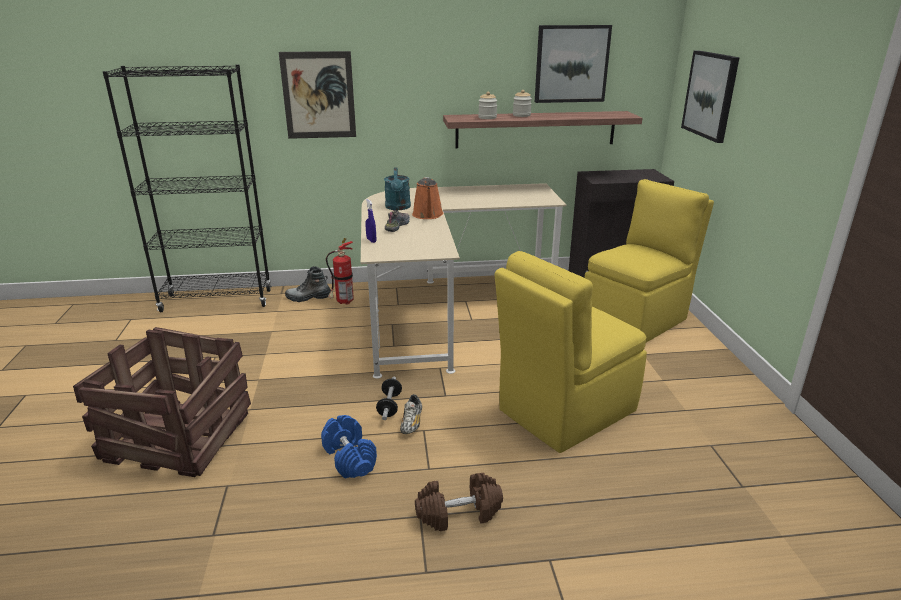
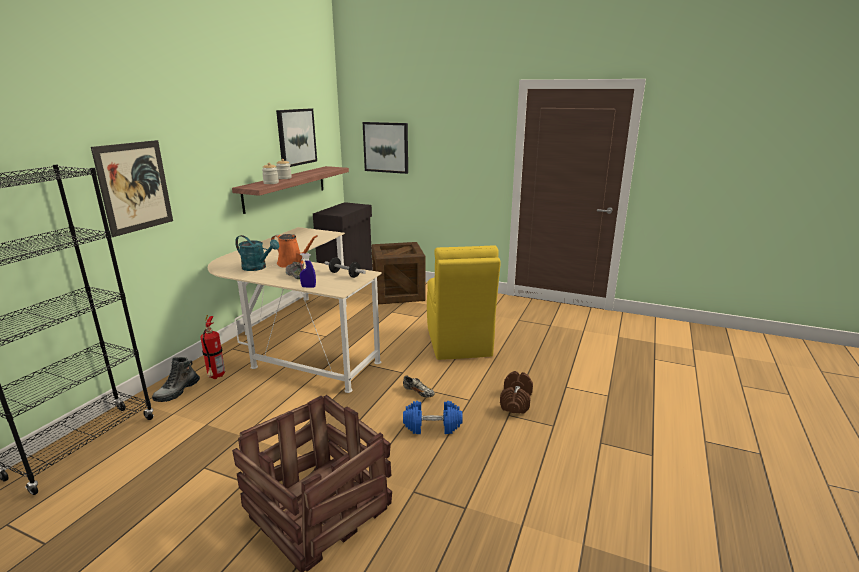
camera: 60 degrees left, 5 degrees down
dumbbell [376,377,402,420] -> dumbbell moved to [325,257,366,278]
yellow chair [584,179,714,342] -> crate [371,242,426,304]

